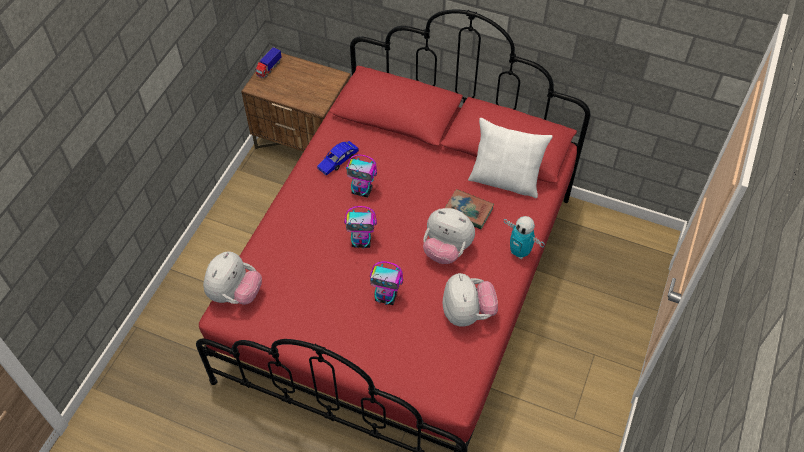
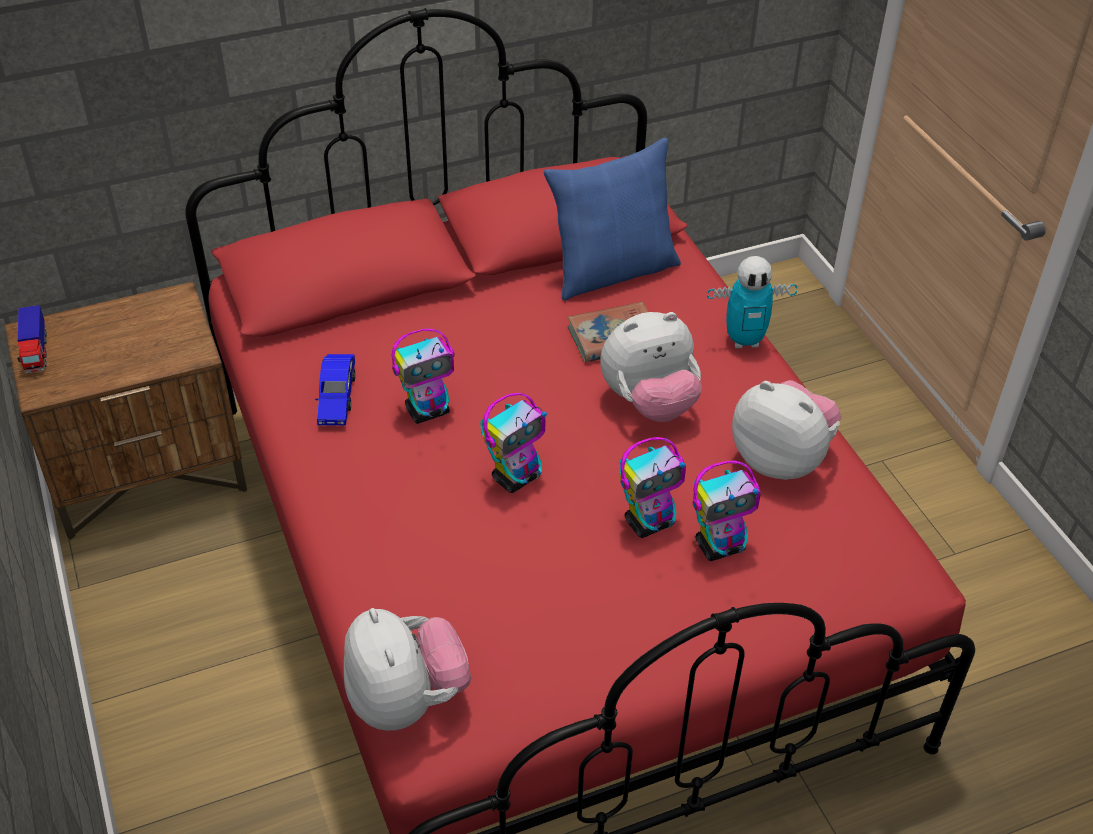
camera: 45 degrees left, 10 degrees down
white pillow [468,118,553,198] -> blue pillow [544,138,681,301]
none -> toy robot [693,461,761,561]

